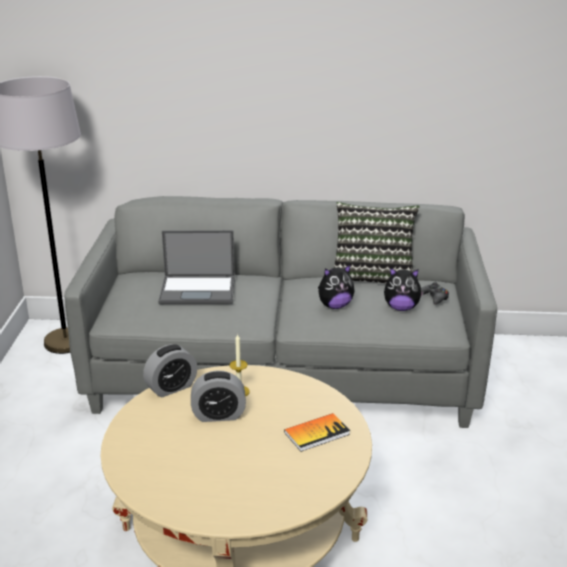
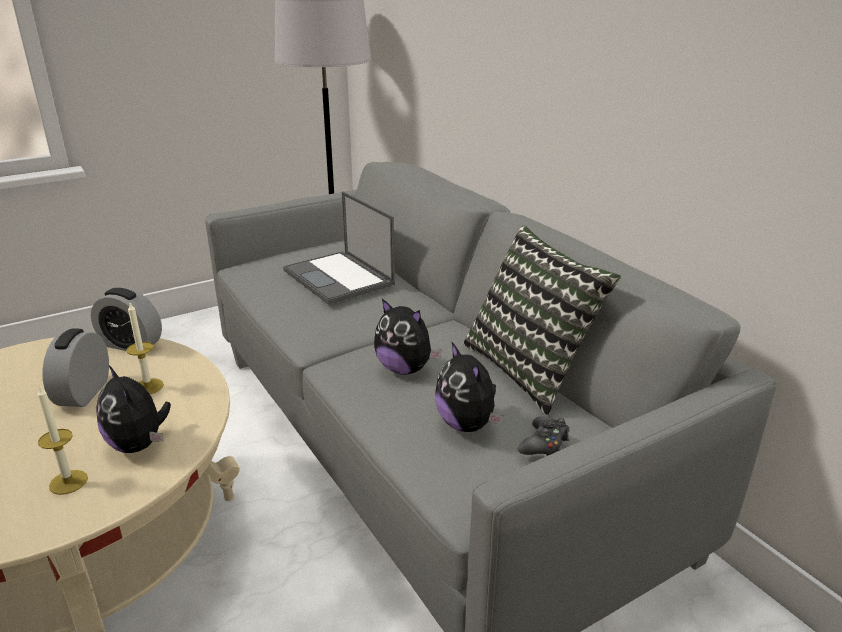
camera: 55 degrees right, 0 degrees up
alarm clock [191,370,246,422] -> alarm clock turned 45 degrees clockwise [42,328,109,407]
book [284,413,350,452] -> candle [37,385,88,495]
none -> plush toy [96,365,171,453]

